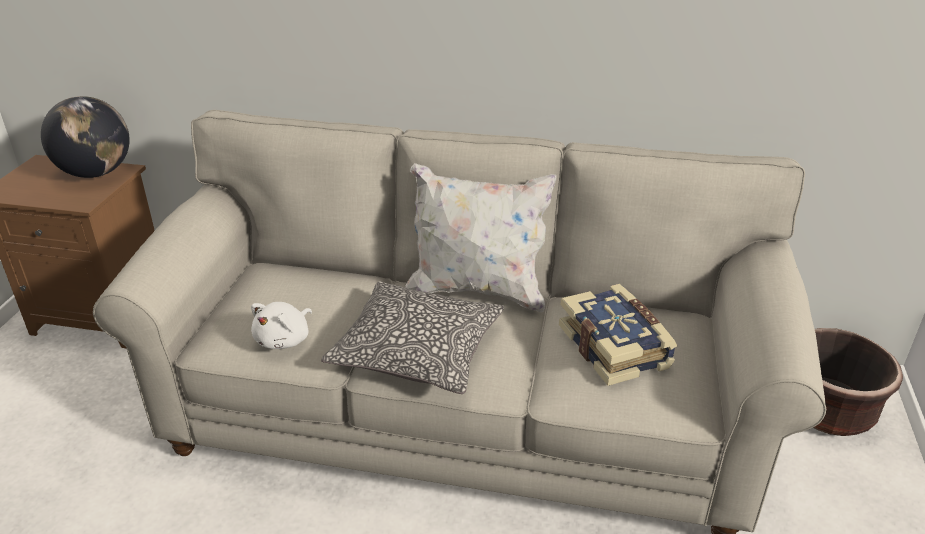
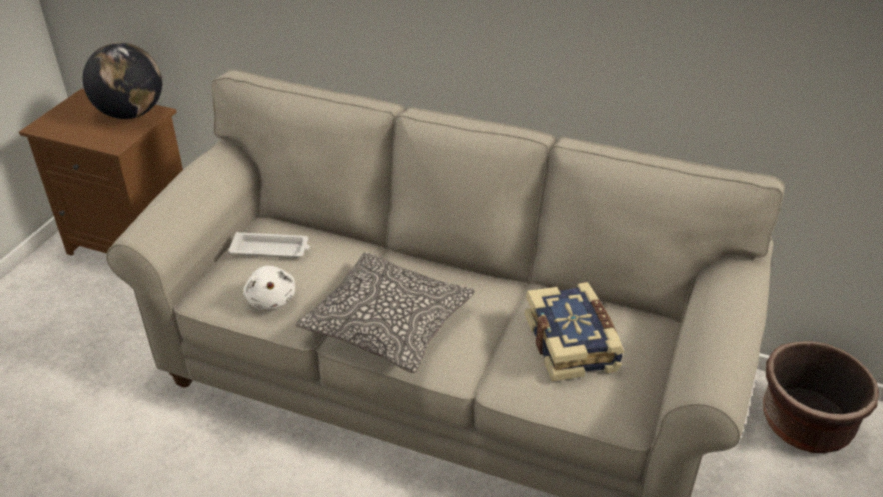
camera: 10 degrees right, 5 degrees up
white plush toy [251,302,312,349] -> white plush toy turned 60 degrees counterclockwise [243,266,295,309]
white pillow [405,163,557,312] -> none
none -> white tray [228,232,310,258]

